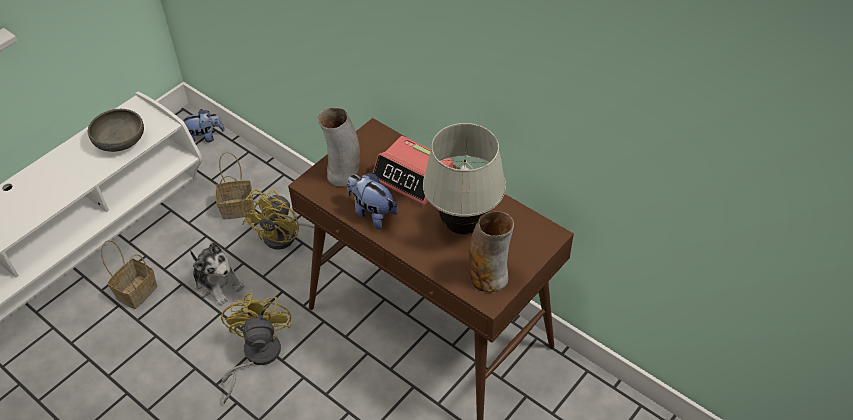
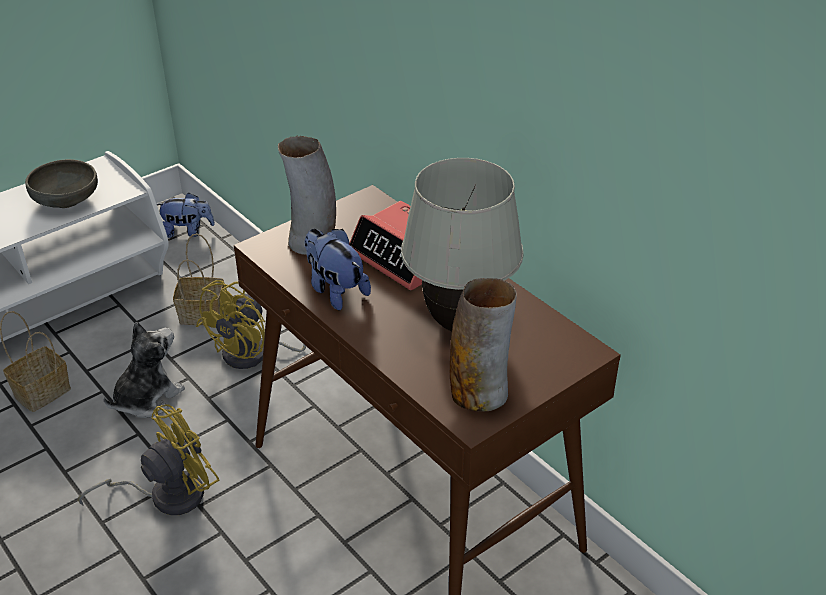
camera: 10 degrees right, 10 degrees down
plush toy [190,243,244,306] -> plush toy turned 105 degrees counterclockwise [103,322,185,418]
yellow fan [221,293,291,404] -> yellow fan turned 45 degrees clockwise [78,404,219,515]

